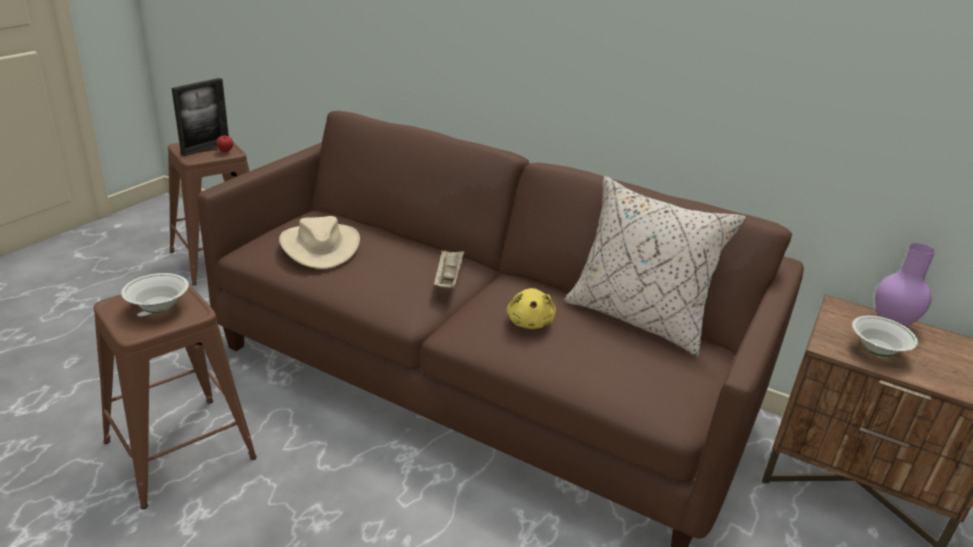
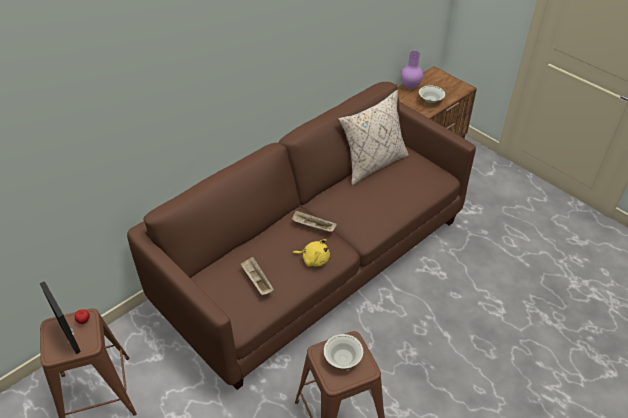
camera: 70 degrees left, 15 degrees up
beige hat [279,216,360,269] -> beige tray [241,257,274,295]
yellow plush toy [507,288,556,329] -> yellow plush toy moved to [293,239,330,267]

